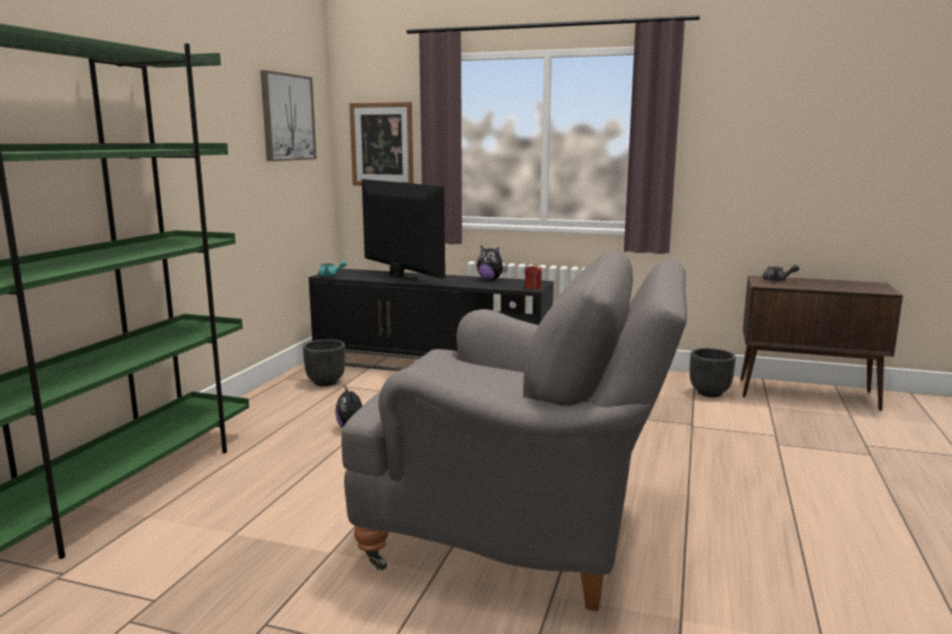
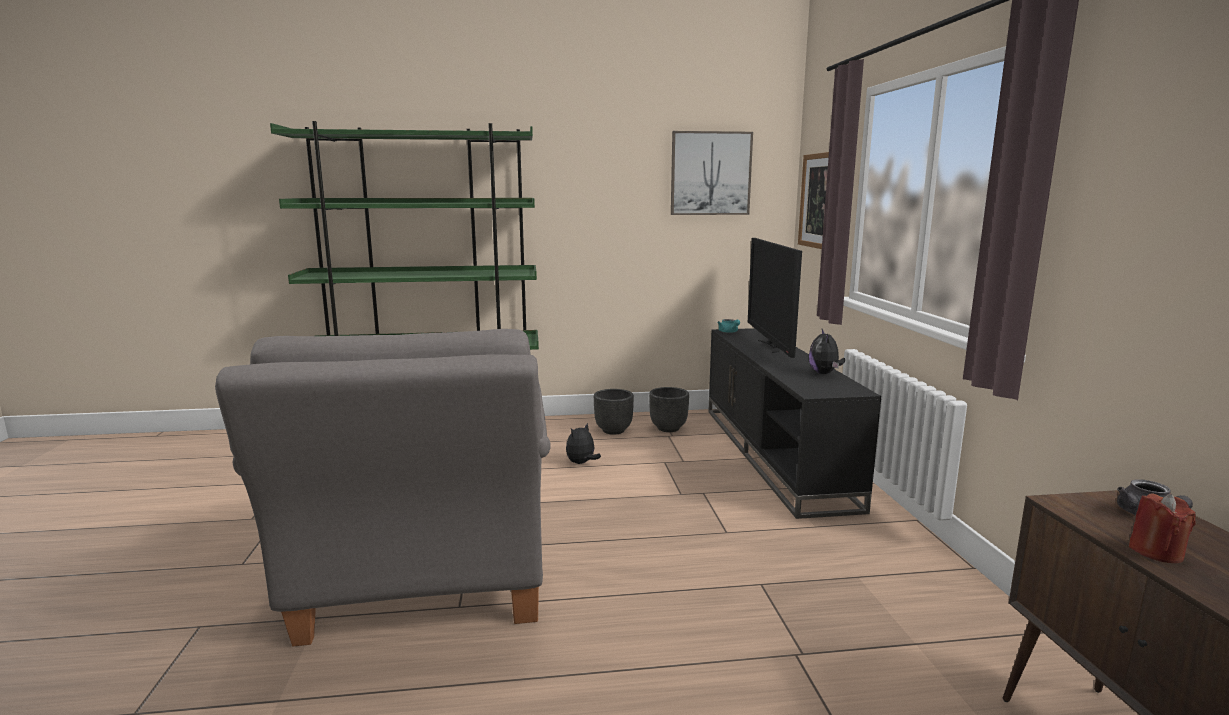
camera: 65 degrees right, 0 degrees up
television [362,179,445,279] -> television turned 150 degrees clockwise [748,238,802,358]
red candle [525,263,542,289] -> red candle moved to [1129,494,1196,563]
black planter [690,348,736,397] -> black planter moved to [594,389,634,435]

